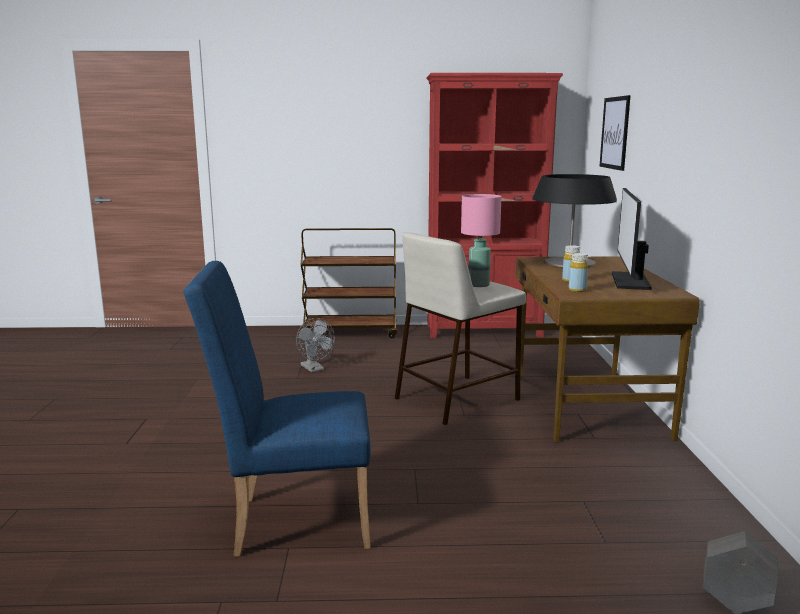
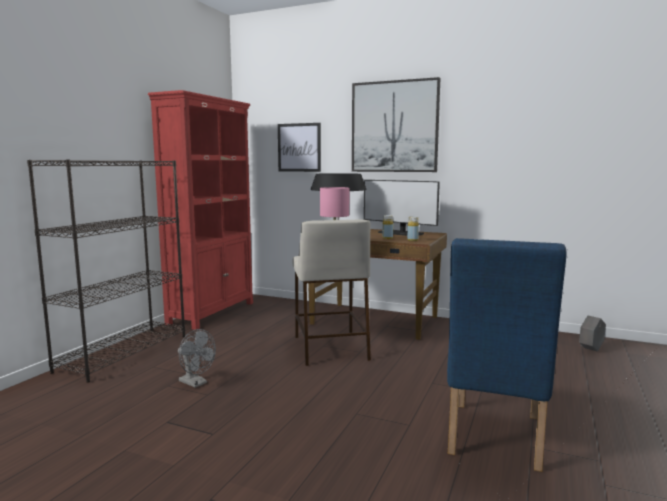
camera: 65 degrees left, 5 degrees down
grey fan [296,318,335,372] -> grey fan turned 45 degrees clockwise [178,329,216,388]
brown cart [300,228,397,338] -> black bookcase [27,160,185,383]
none -> picture [352,77,440,172]

